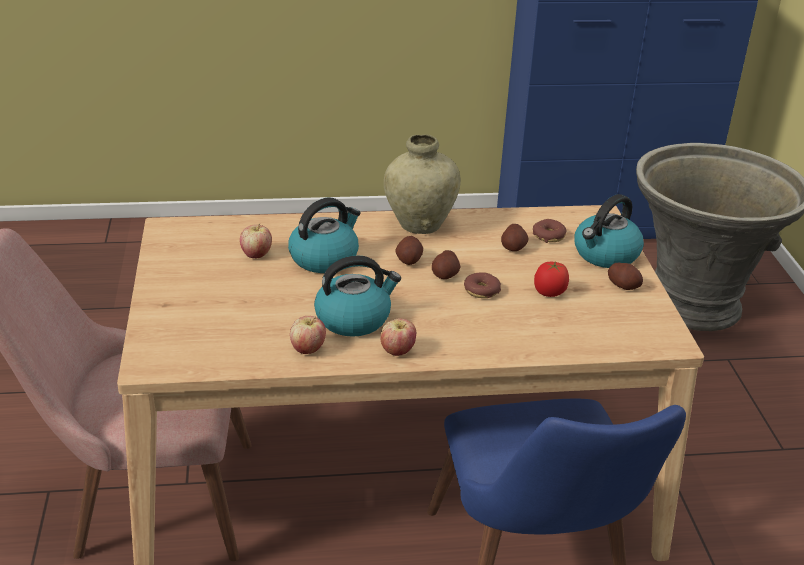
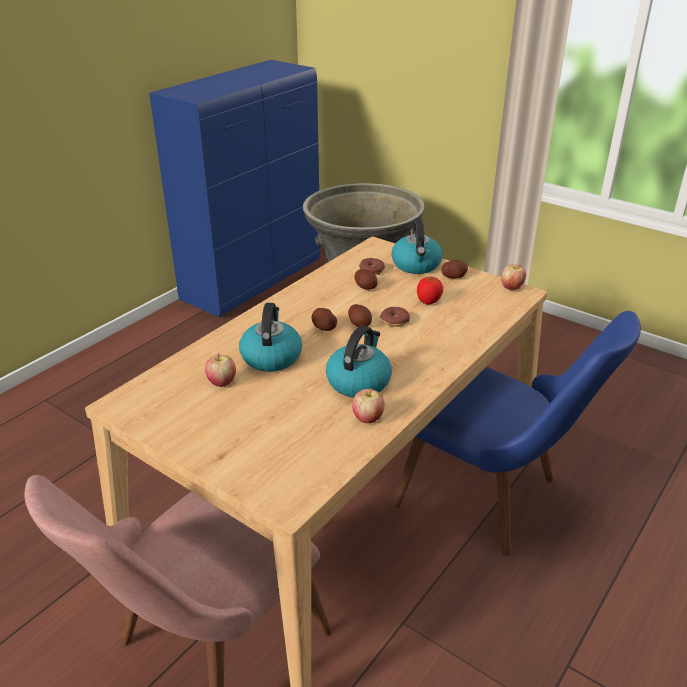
camera: 45 degrees left, 0 degrees up
apple [380,318,416,356] -> apple moved to [501,264,526,290]
beige vase [384,134,461,234] -> none

